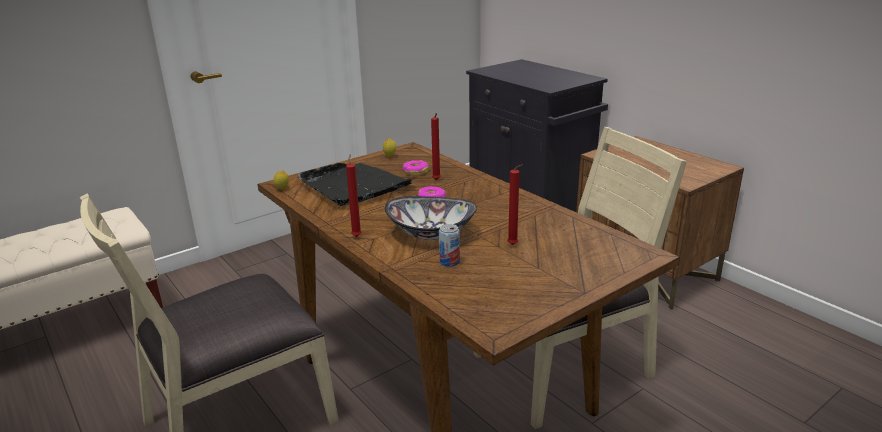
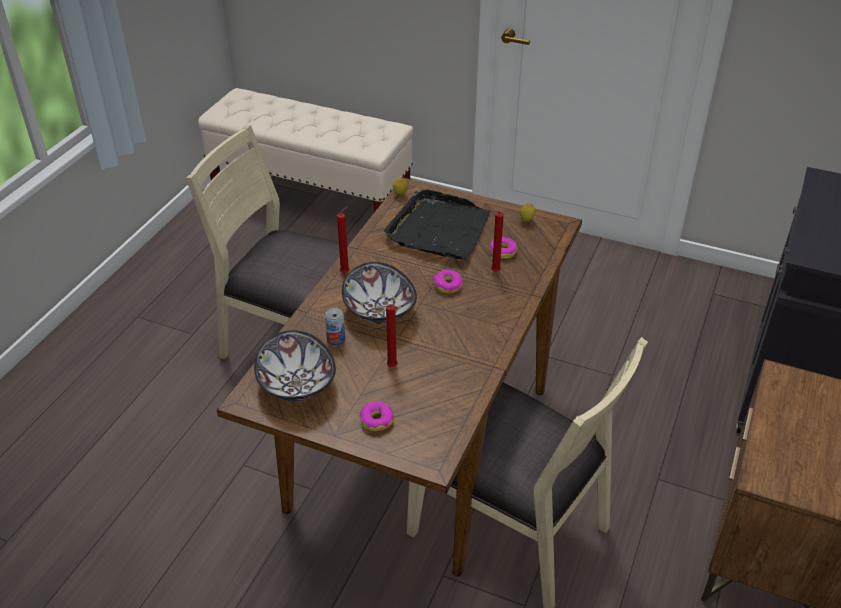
camera: 60 degrees right, 15 degrees up
none -> bowl [254,330,336,402]
none -> donut [359,402,394,431]

